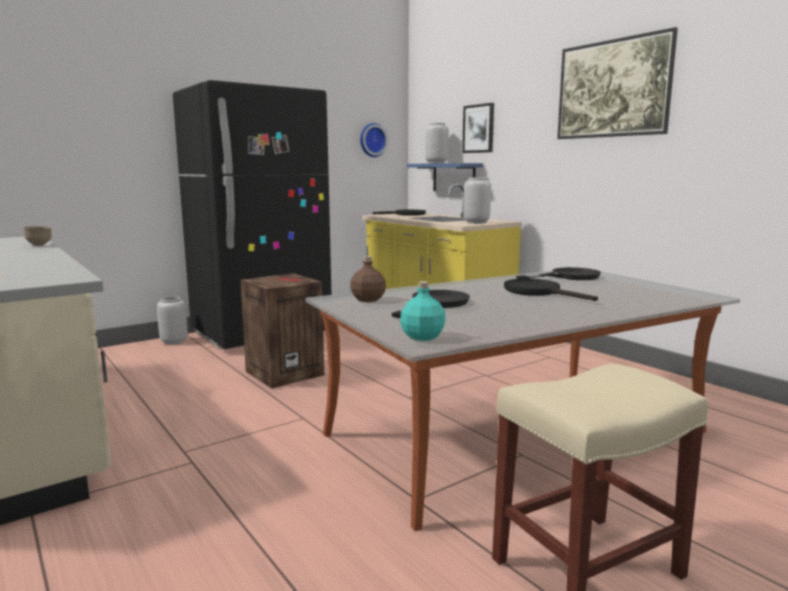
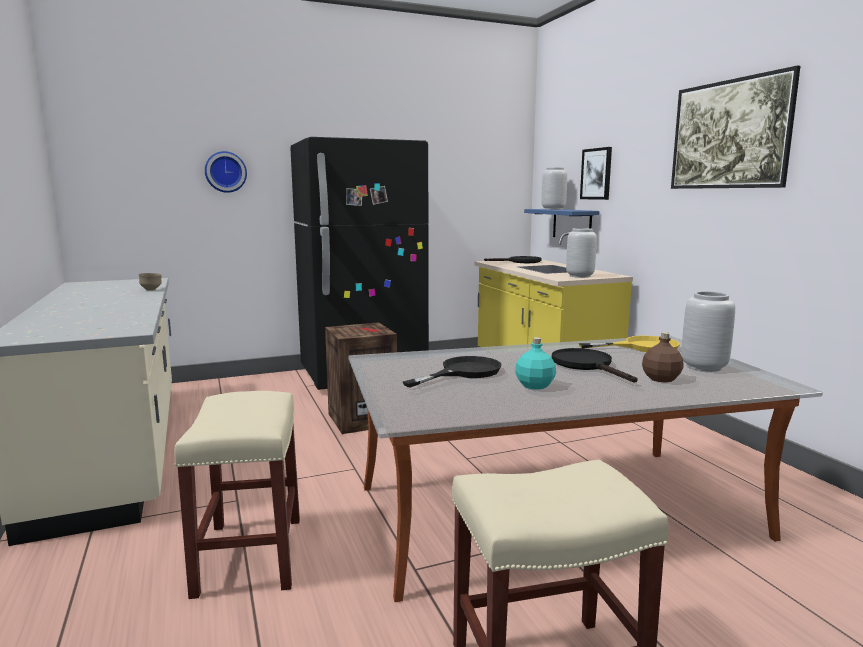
camera: 15 degrees right, 0 degrees up
grey vase [157,296,188,345] -> grey vase moved to [681,291,735,372]
brown bottle [350,256,386,302] -> brown bottle moved to [642,332,684,383]
wall clock [360,123,388,157] -> wall clock moved to [205,151,247,193]
turquoise bottle [400,281,446,341] -> turquoise bottle moved to [515,337,556,390]
black frying pan [516,267,601,280] -> yellow frying pan [578,336,680,352]
none -> beige stool [174,391,300,599]

